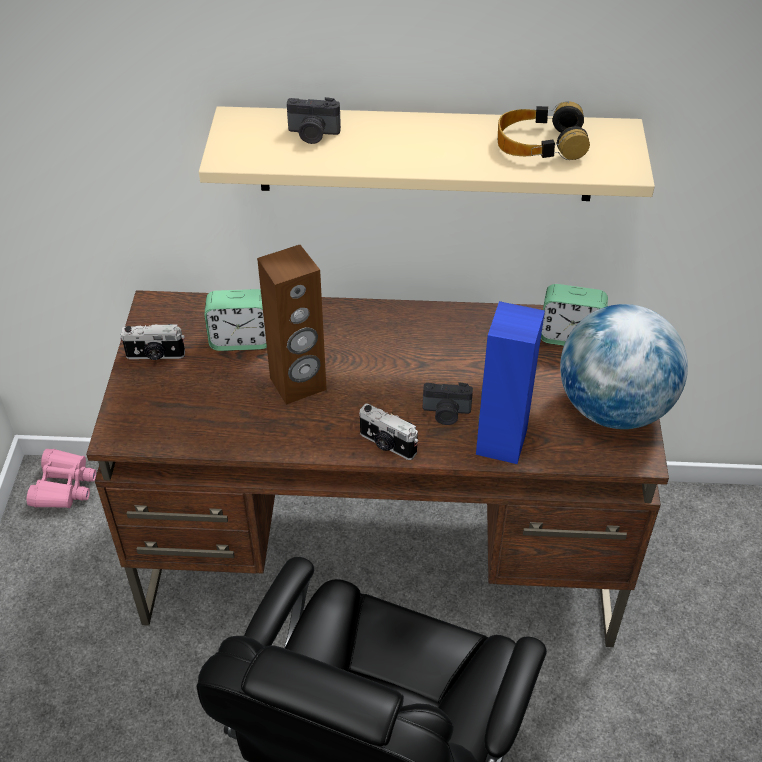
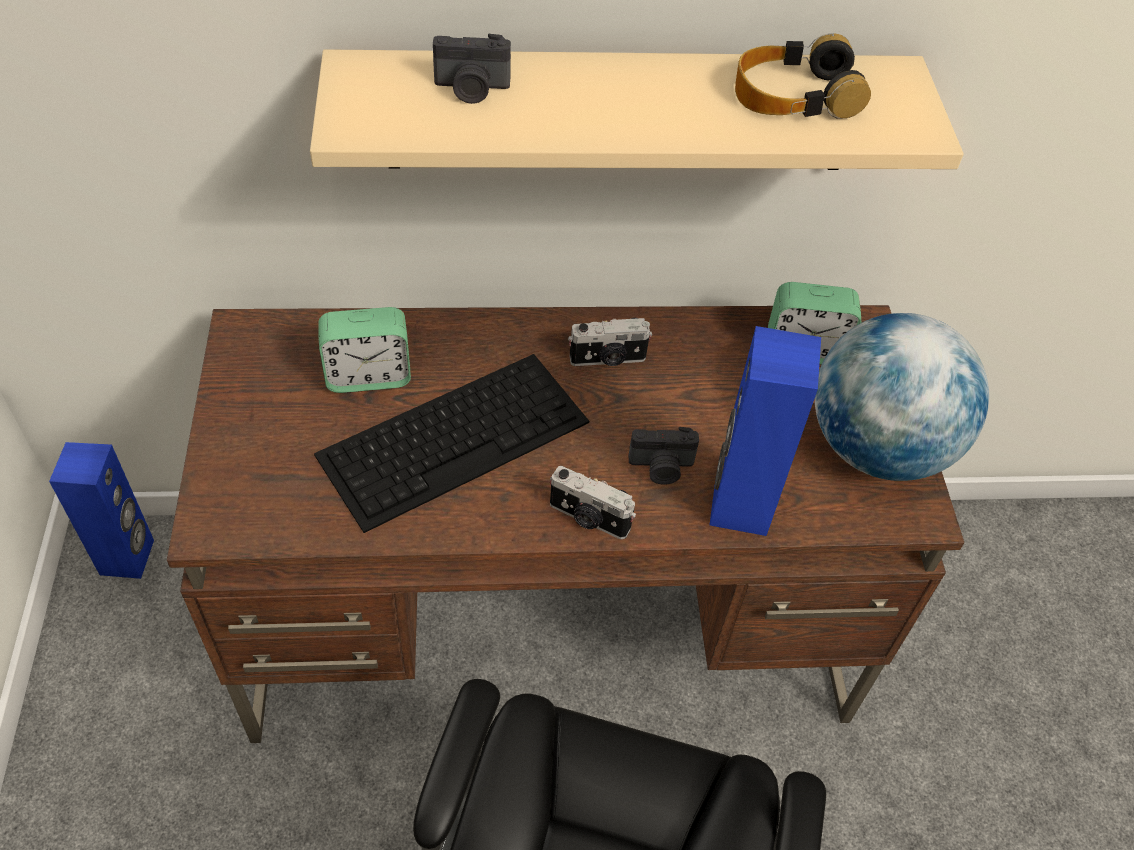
camera: 10 degrees left, 5 degrees up
pink binoculars [27,449,96,508] -> blue speaker [49,442,154,579]
camera [120,324,185,360] -> camera moved to [568,318,652,366]
brown speaker [257,245,327,405] -> keyboard [314,354,589,533]

